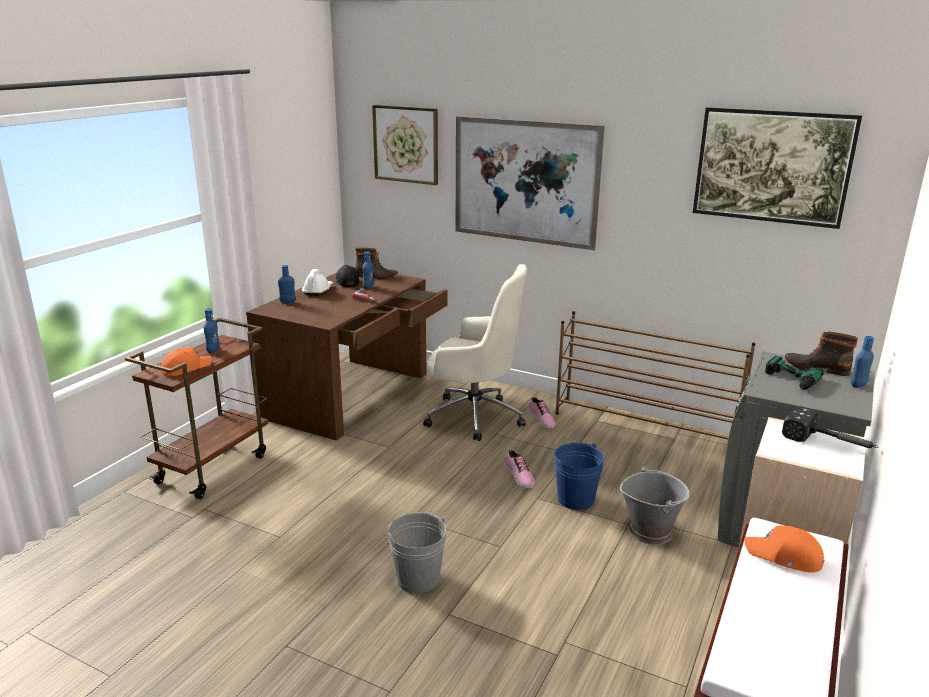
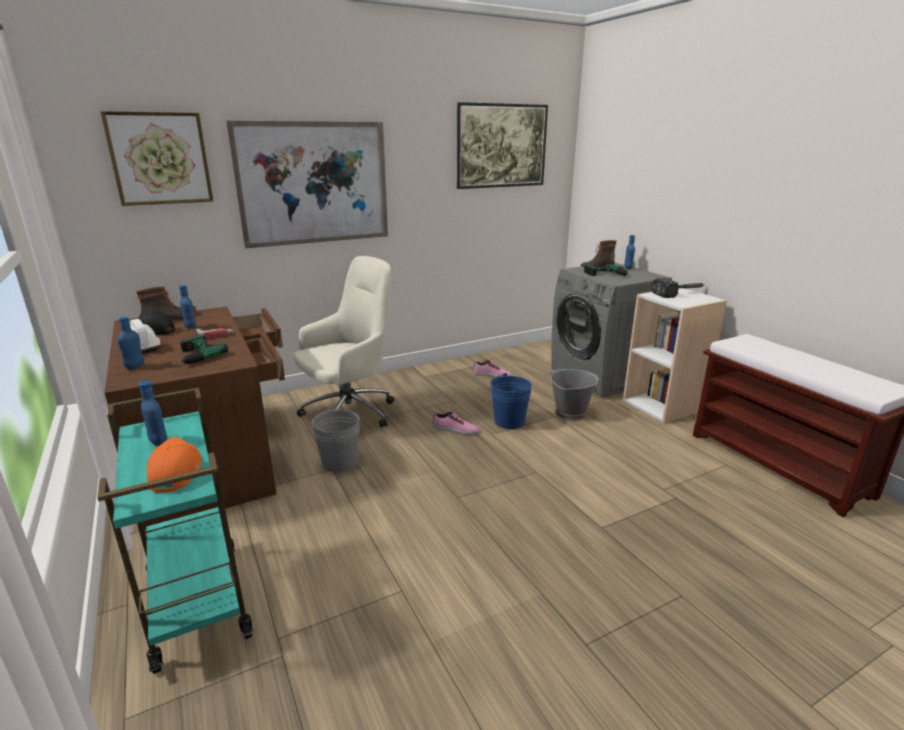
camera: 55 degrees left, 0 degrees up
brown cart [125,318,268,499] -> turquoise cart [97,387,254,674]
grey bucket [386,512,446,593] -> grey bucket moved to [311,406,360,472]
shoe [528,397,555,428] -> shoe moved to [473,360,512,377]
brown shoe rack [555,311,756,439] -> none
orange cap [744,525,824,573] -> none
none -> power drill [172,335,228,365]

